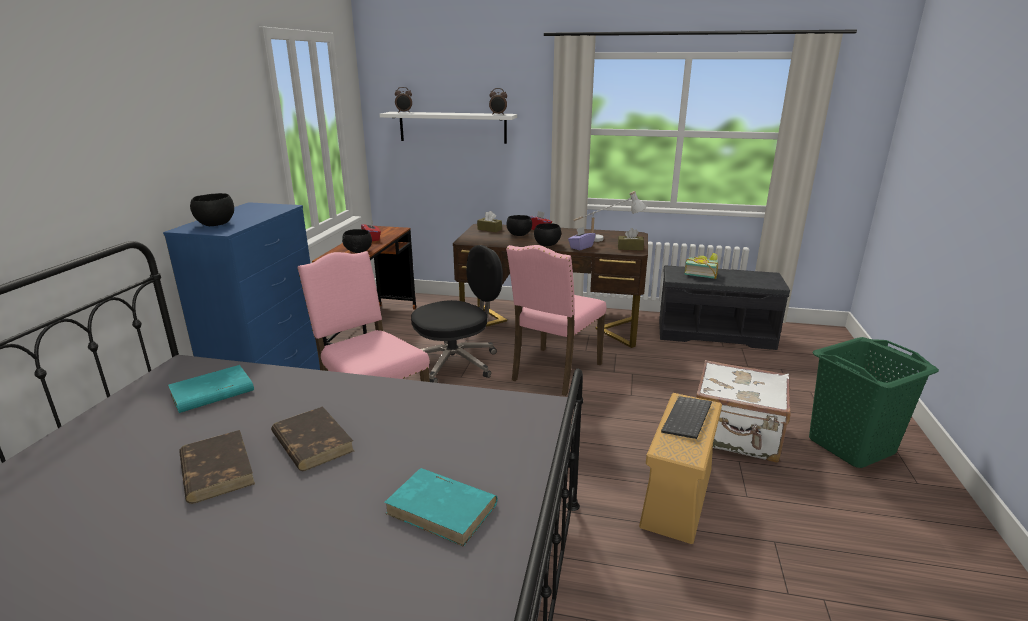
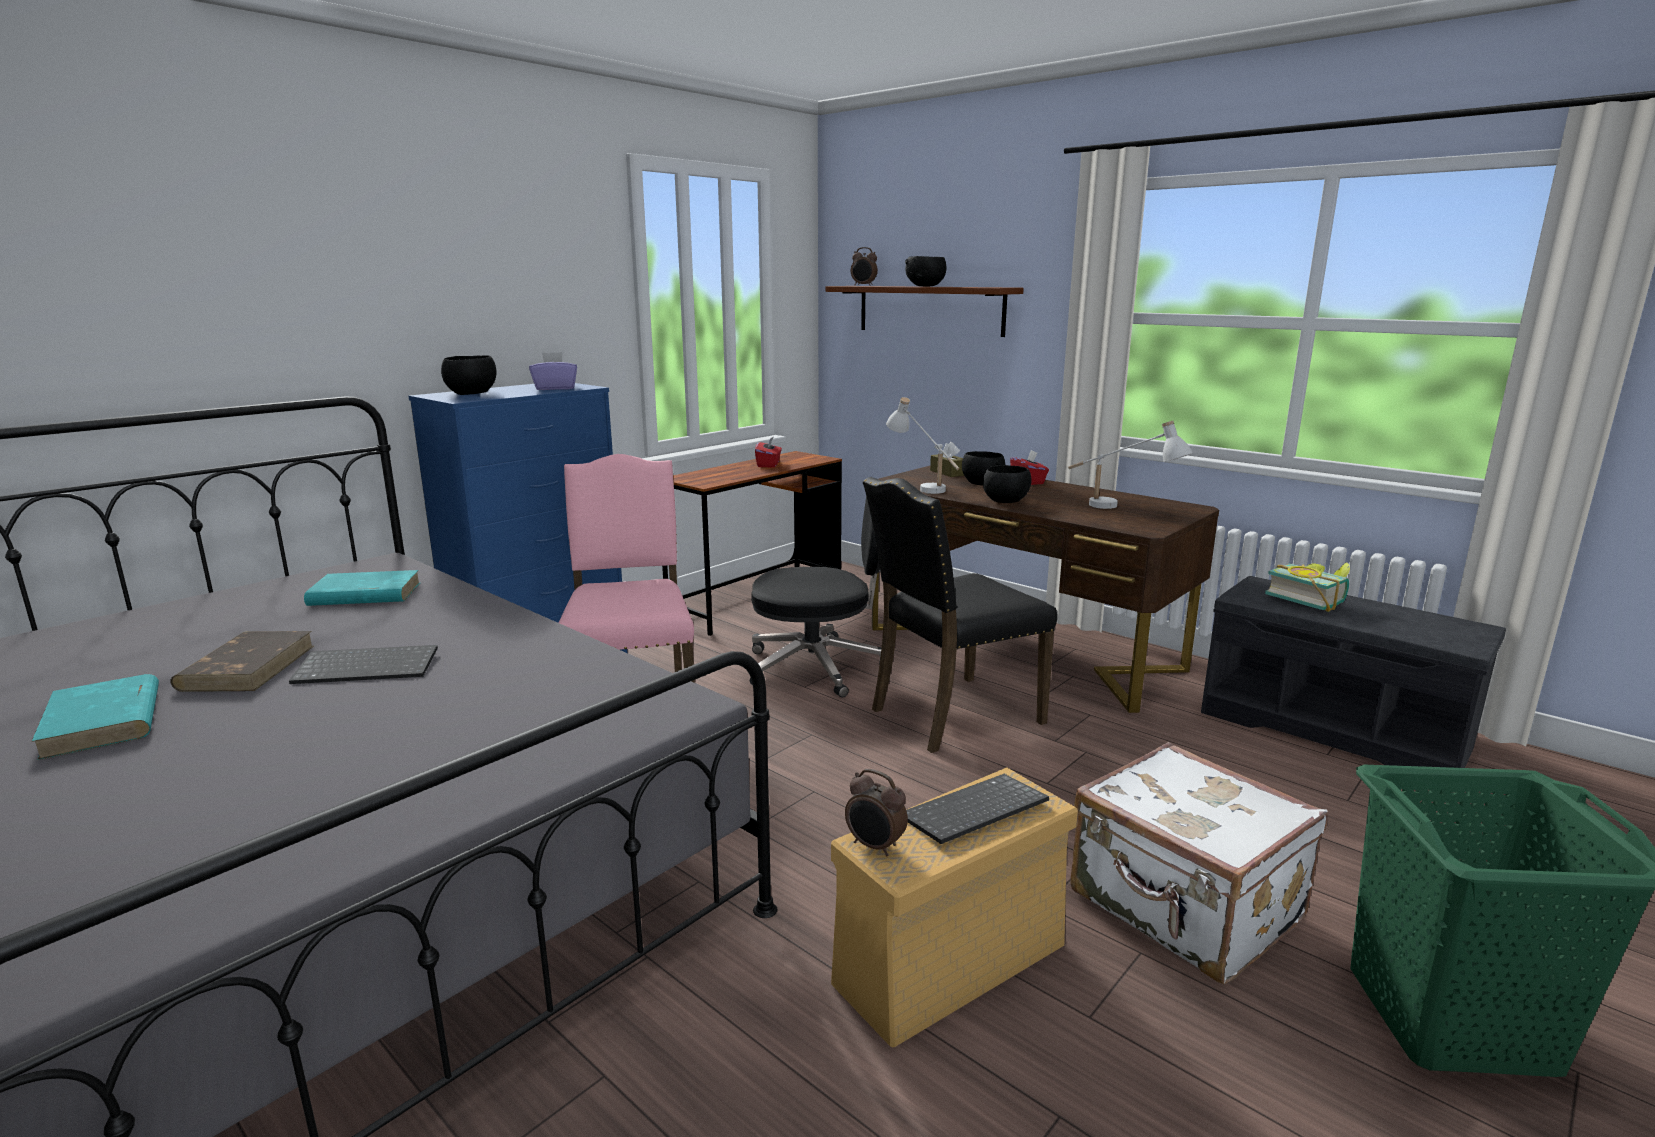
camera: 30 degrees right, 5 degrees down
brown book [271,406,354,471] -> keyboard [289,645,438,684]
black bowl [342,229,372,253] -> black bowl moved to [905,256,946,287]
white shelf [379,112,517,144] -> brown shelf [825,286,1024,337]
turquoise book [384,468,498,547] -> turquoise book moved to [31,674,159,760]
alarm clock [489,88,507,115] -> alarm clock moved to [845,769,908,856]
pink chair [506,245,606,396] -> black chair [863,477,1057,753]
purple tissue box [568,227,596,250] -> purple tissue box moved to [529,352,577,390]
brown tissue box [618,228,644,251] -> none
none -> white table lamp [886,397,959,494]

